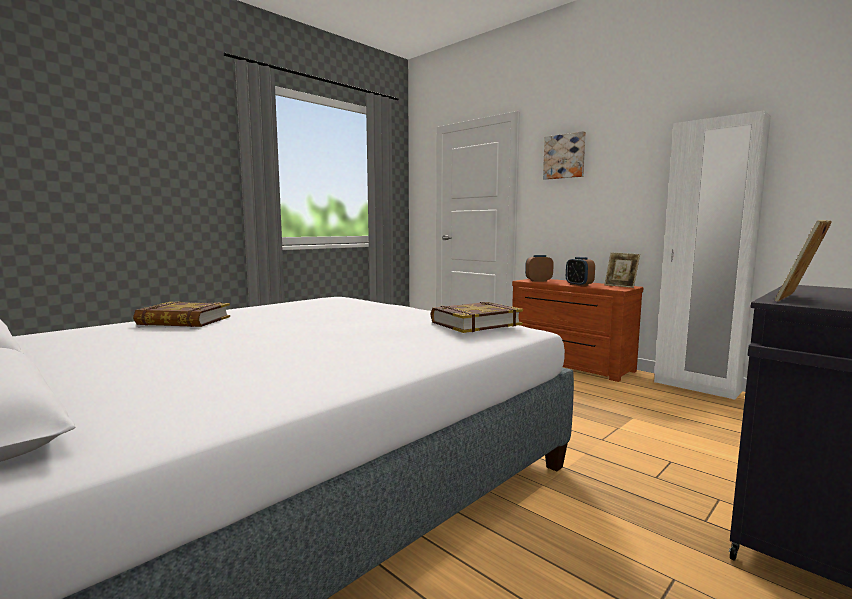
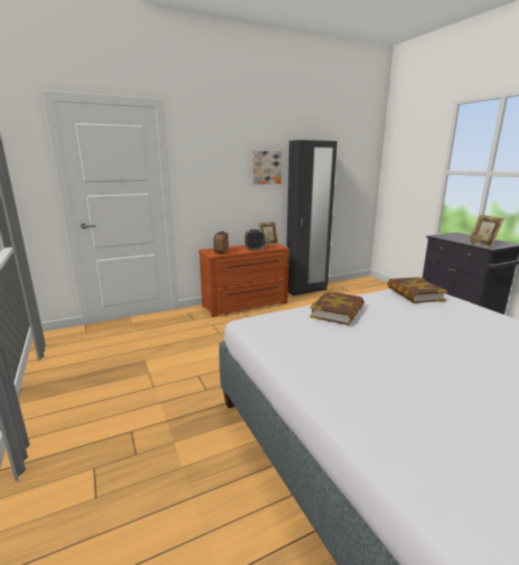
camera: 70 degrees left, 10 degrees up
book [133,301,230,327] -> book moved to [310,291,364,325]
picture [543,131,586,180] -> picture moved to [252,151,282,184]
white wardrobe [654,111,771,400] -> black wardrobe [287,140,337,296]

